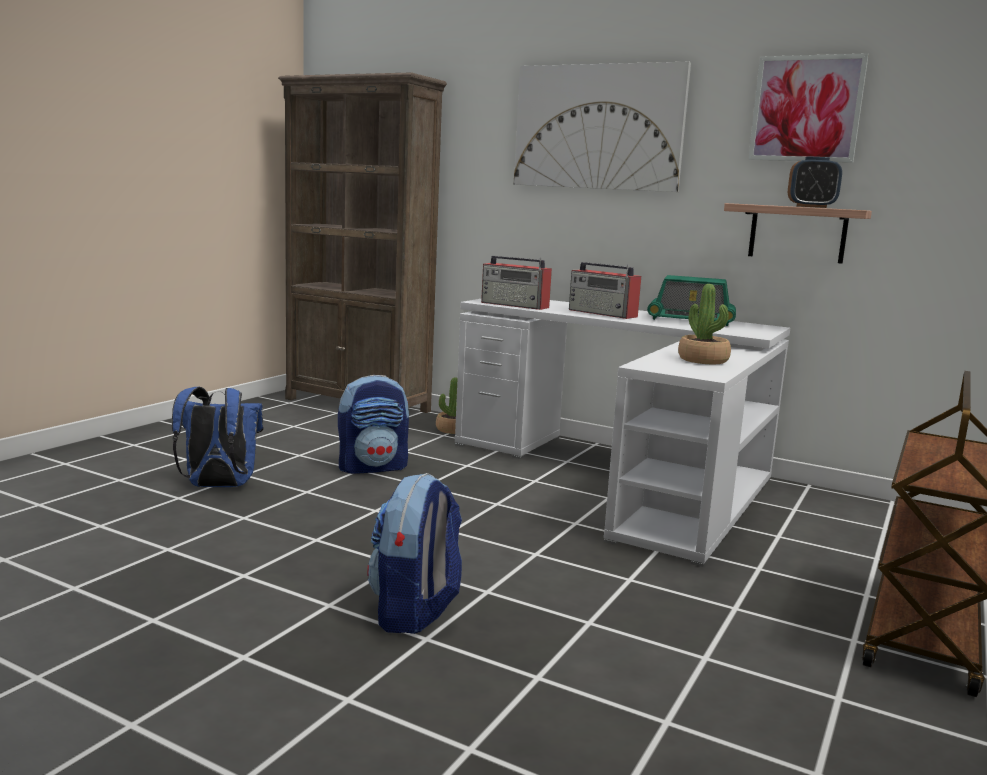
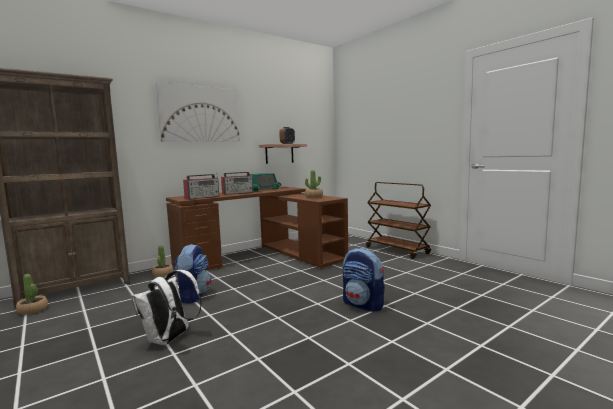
camera: 65 degrees left, 5 degrees down
blue backpack [172,387,264,487] -> white backpack [131,270,202,345]
white desk [455,299,790,567] -> brown desk [166,187,348,270]
picture [748,53,869,163] -> none
none -> potted plant [16,274,48,315]

